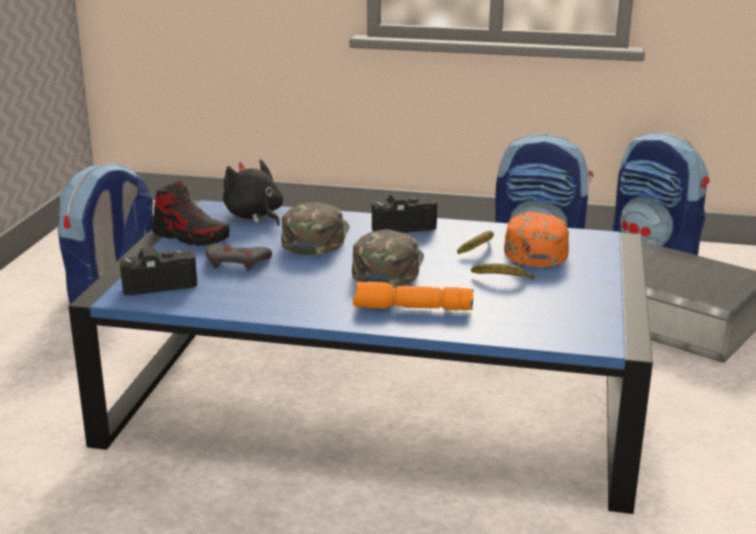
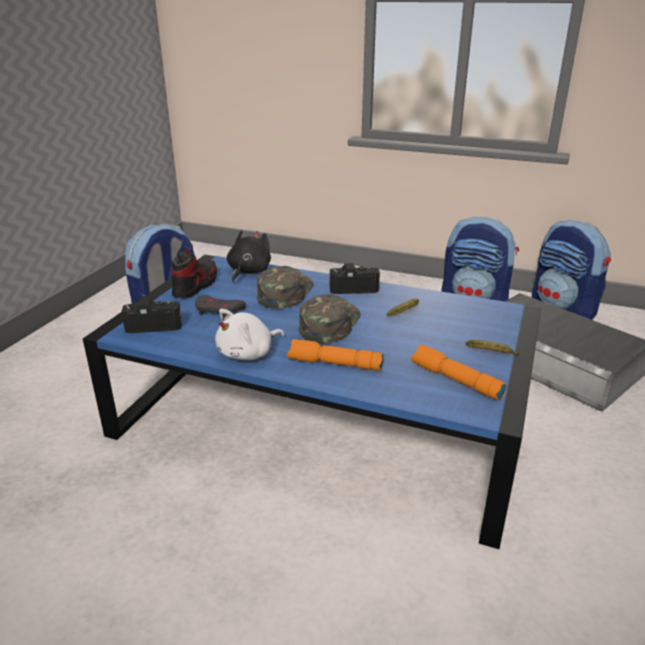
camera: 10 degrees right, 5 degrees up
shoe [152,180,230,246] -> shoe turned 105 degrees counterclockwise [172,249,217,298]
black plush toy [223,159,283,226] -> black plush toy turned 45 degrees clockwise [227,230,271,282]
banana [471,263,535,279] -> banana moved to [466,340,520,355]
orange cap [504,212,569,267] -> none
none -> white plush toy [215,309,284,360]
none -> orange flashlight [411,345,507,400]

